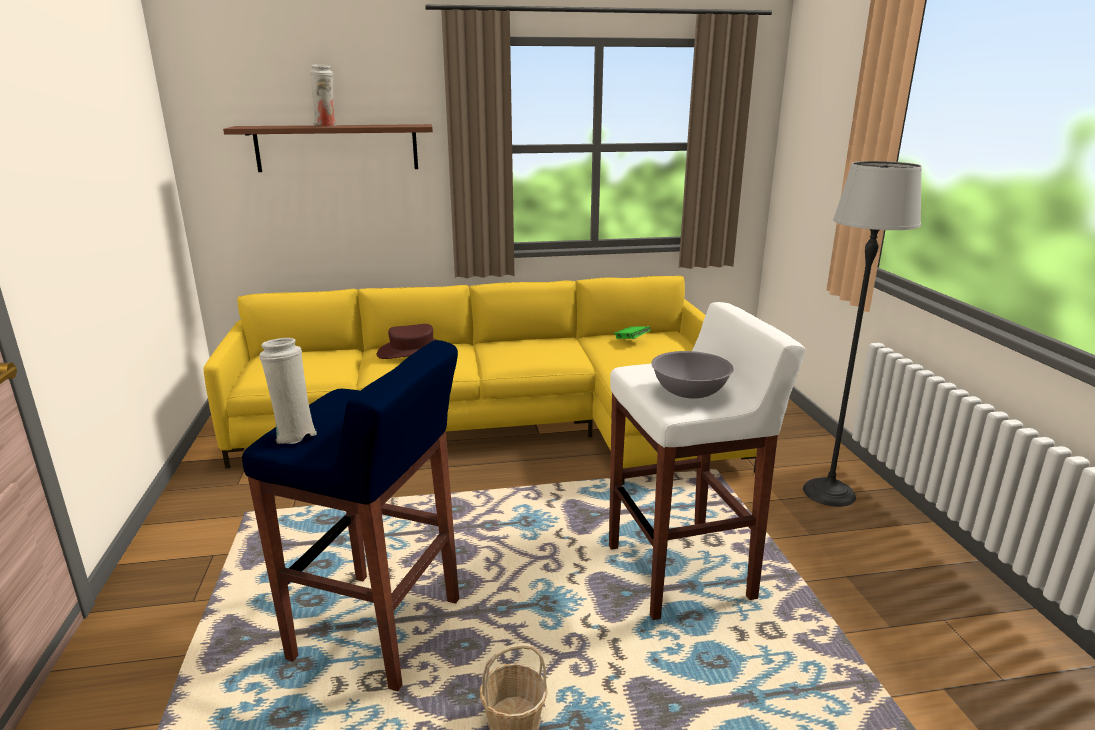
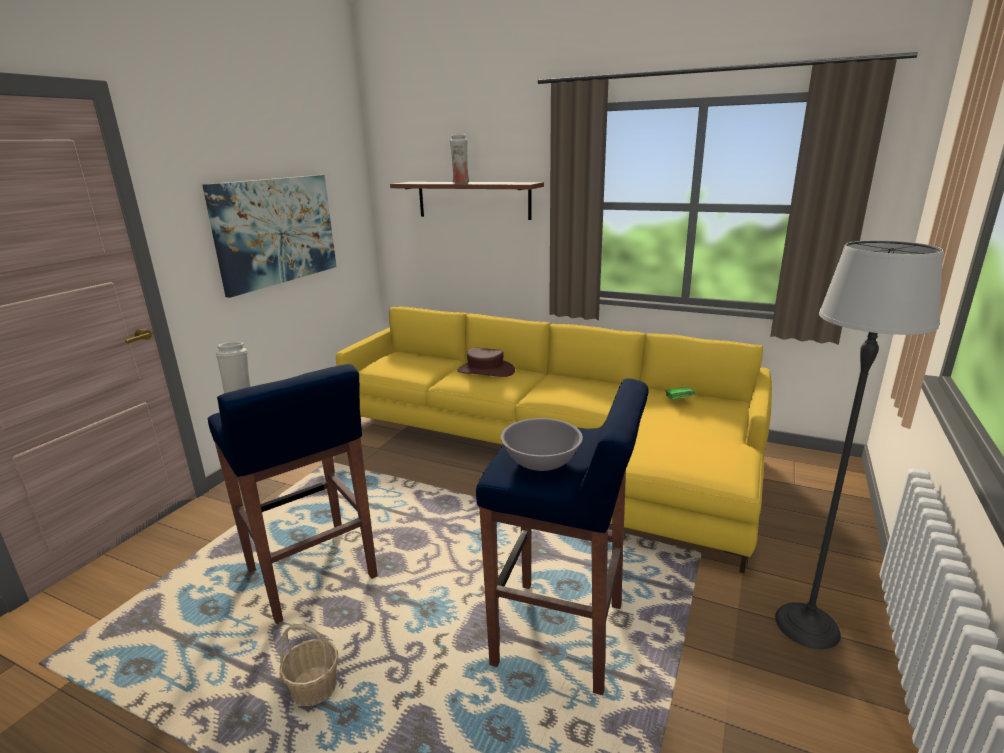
camera: 35 degrees right, 0 degrees up
white stool [609,302,805,620] -> blue stool [476,378,648,695]
none -> picture [202,175,337,298]

